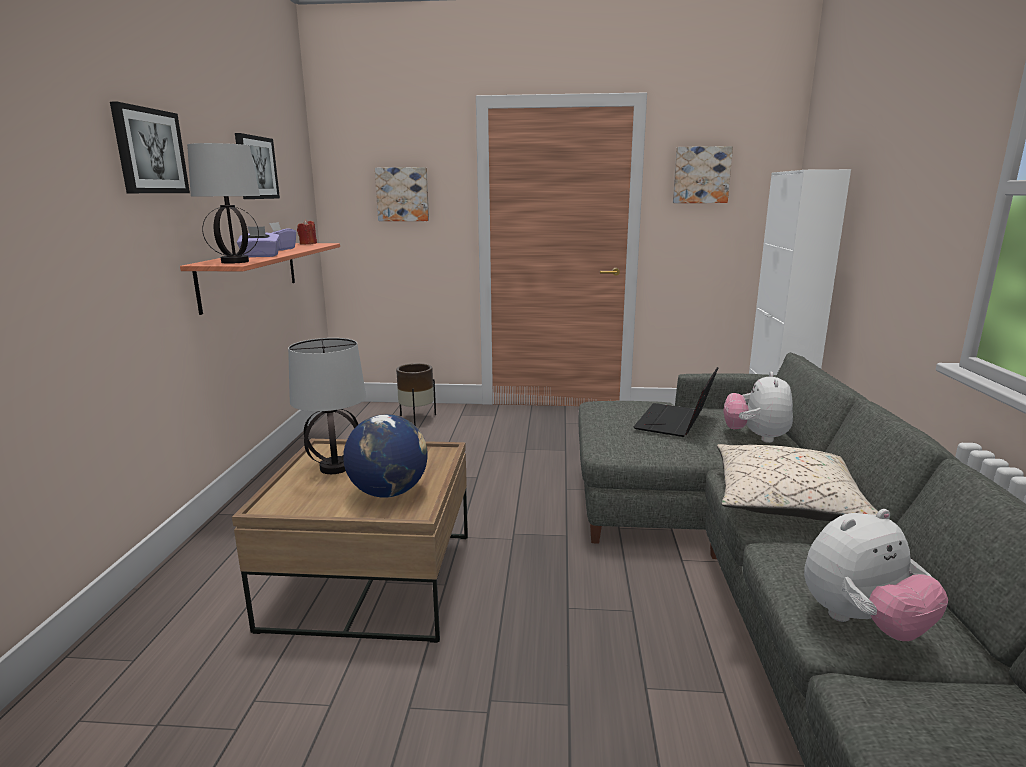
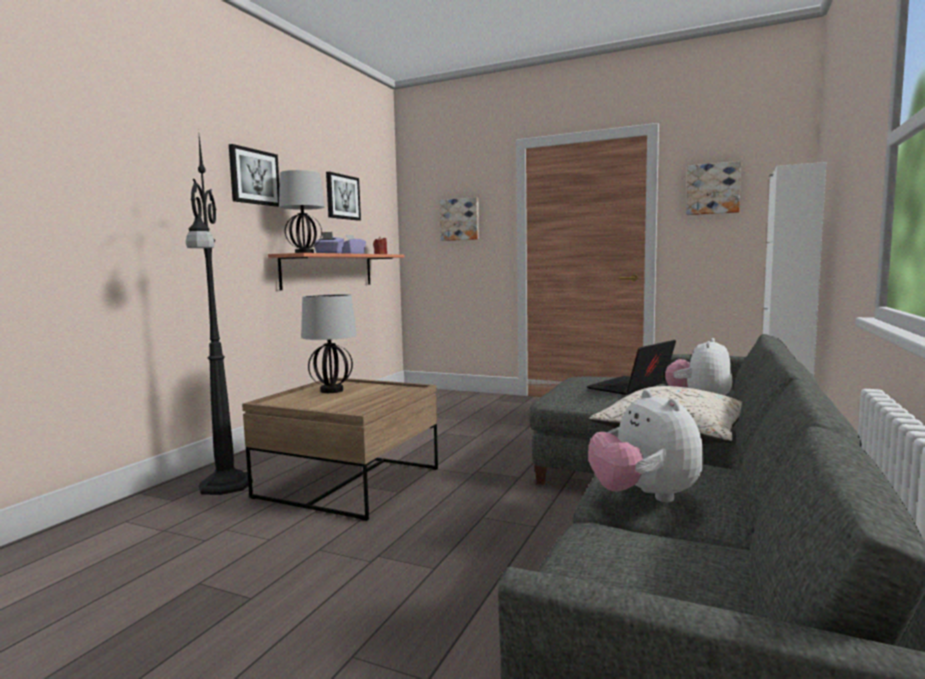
camera: 20 degrees right, 10 degrees down
globe [343,414,428,498] -> none
brown planter [396,363,436,426] -> none
plush toy [804,509,948,641] -> plush toy turned 75 degrees clockwise [588,390,704,502]
none -> black floor lamp [186,137,253,495]

